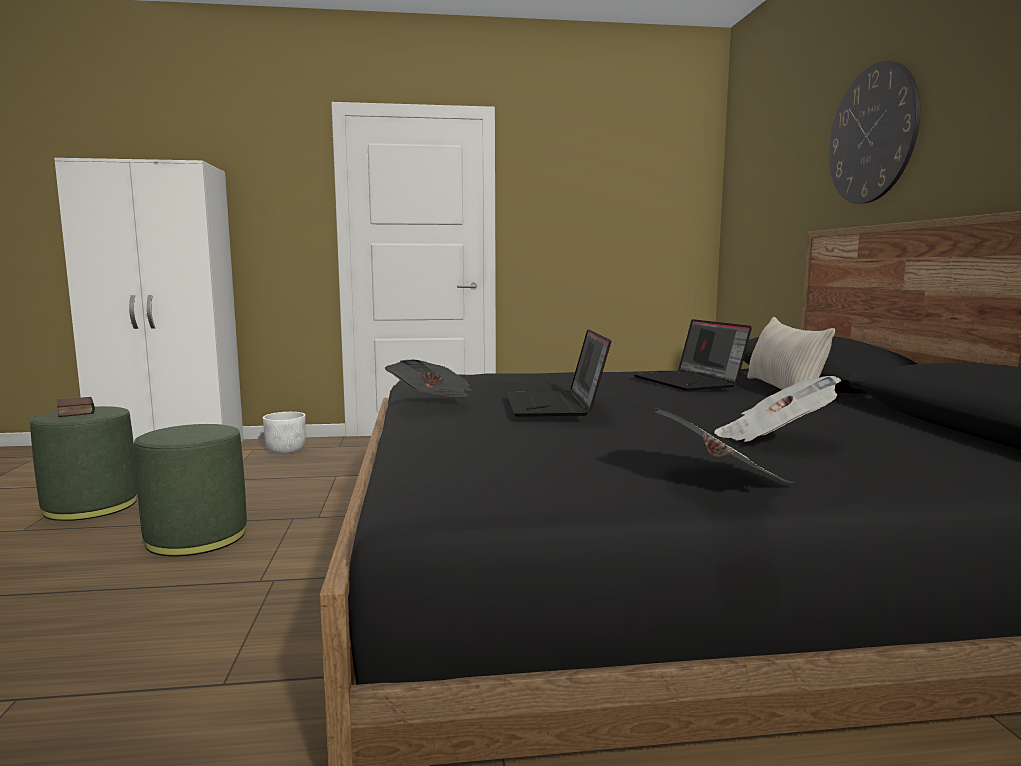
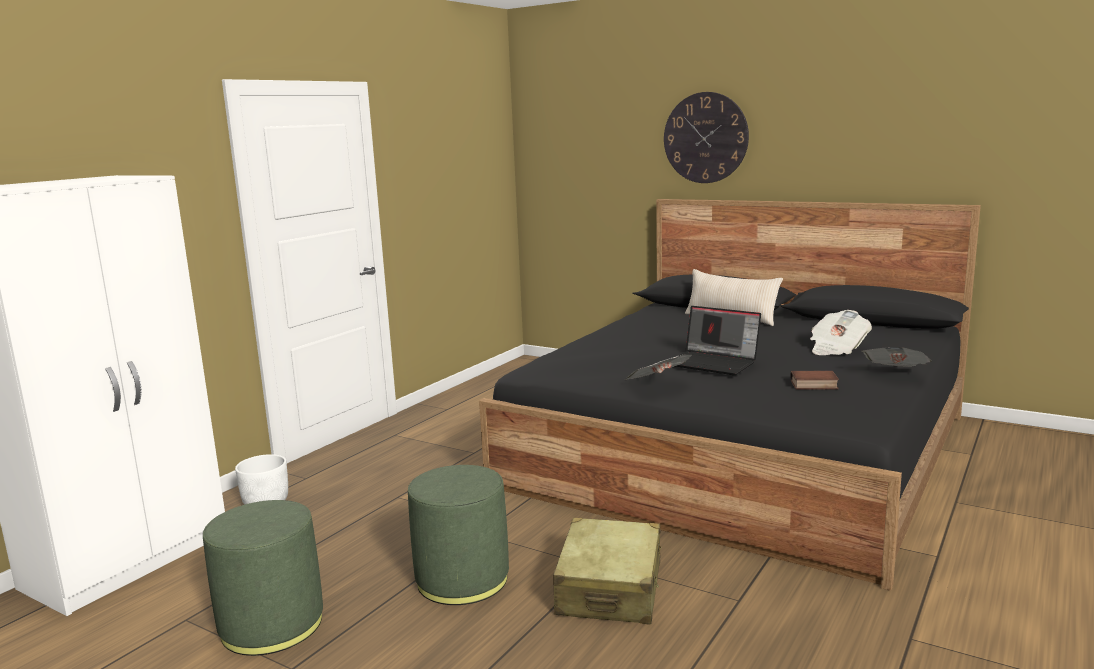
camera: 50 degrees left, 5 degrees up
book [57,397,95,417] -> book moved to [790,370,839,390]
laptop [634,319,752,391] -> none
none -> beige suitcase [553,518,661,625]

